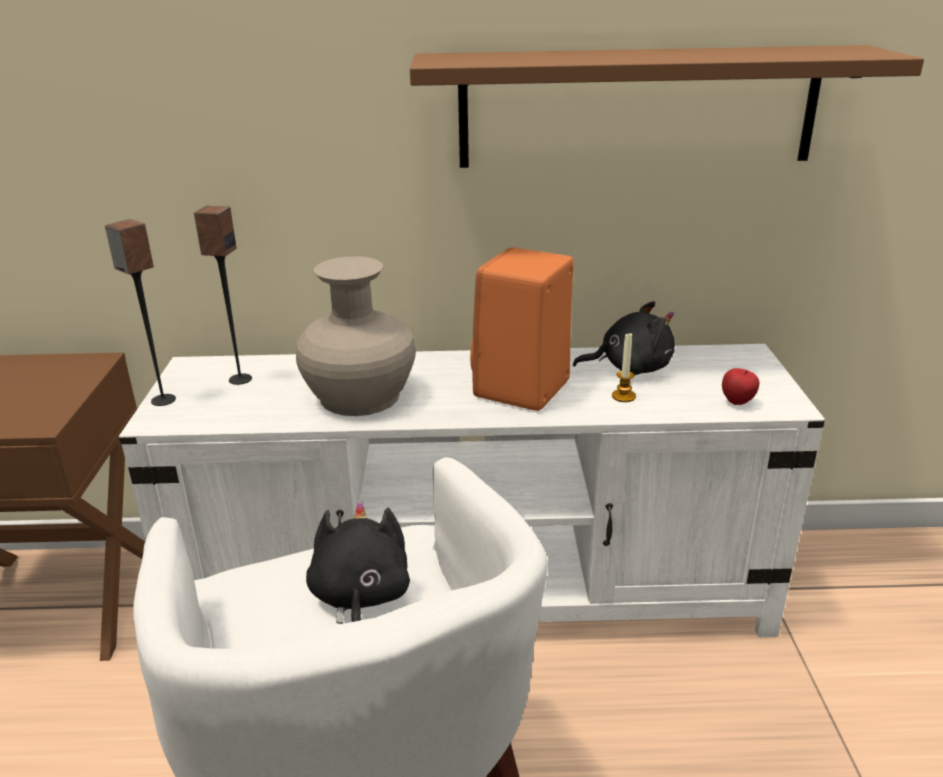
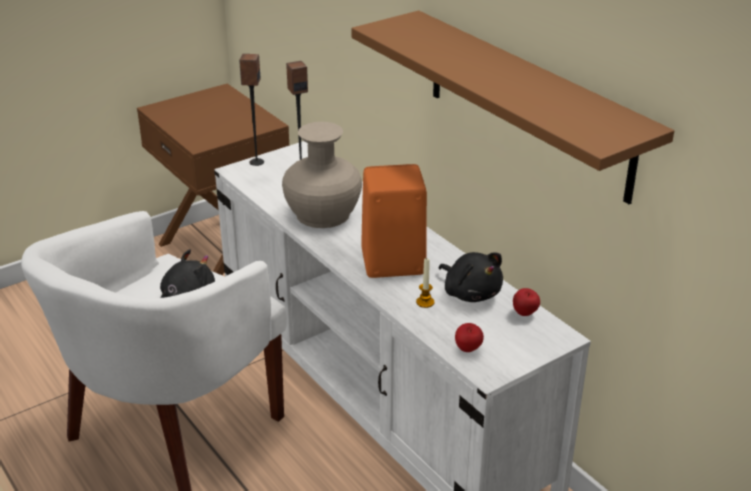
camera: 55 degrees right, 5 degrees up
none -> apple [513,288,540,316]

